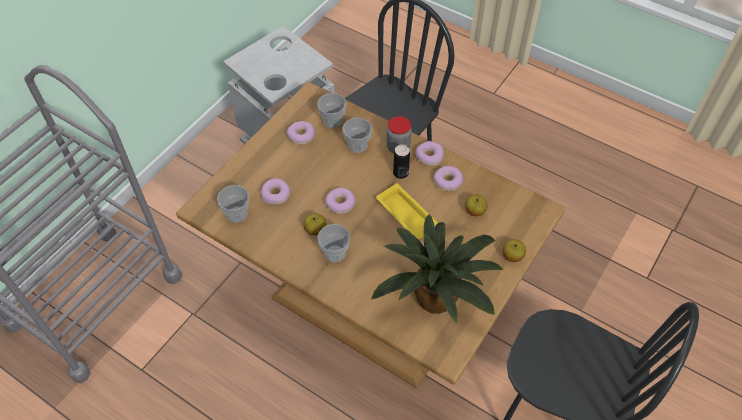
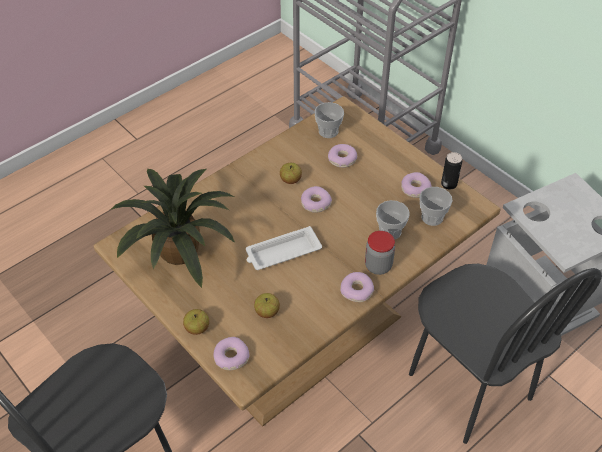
camera: 105 degrees right, 5 degrees down
cup [317,224,350,262] -> none
yellow tray [376,183,437,240] -> white tray [246,226,322,270]
can [393,144,410,179] -> can moved to [441,152,462,189]
donut [434,166,463,191] -> donut moved to [214,337,250,370]

